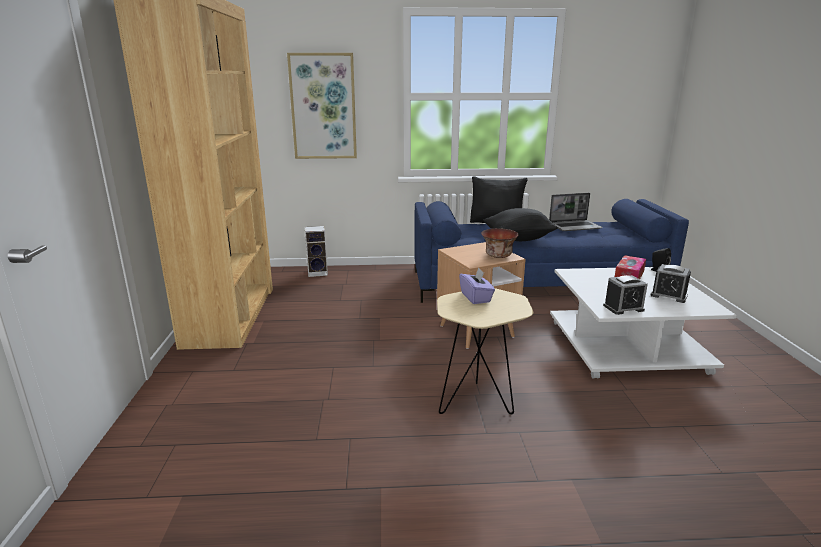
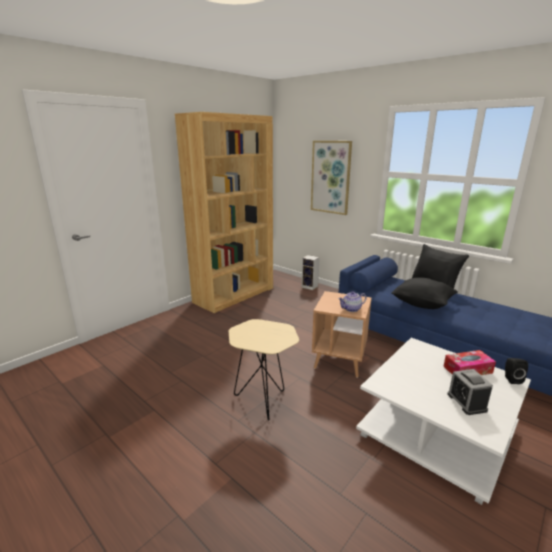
camera: 45 degrees right, 0 degrees up
purple tissue box [459,268,495,304] -> none
bowl [481,228,519,258] -> teapot [338,291,367,312]
laptop [549,193,602,231] -> none
alarm clock [603,275,648,315] -> none

